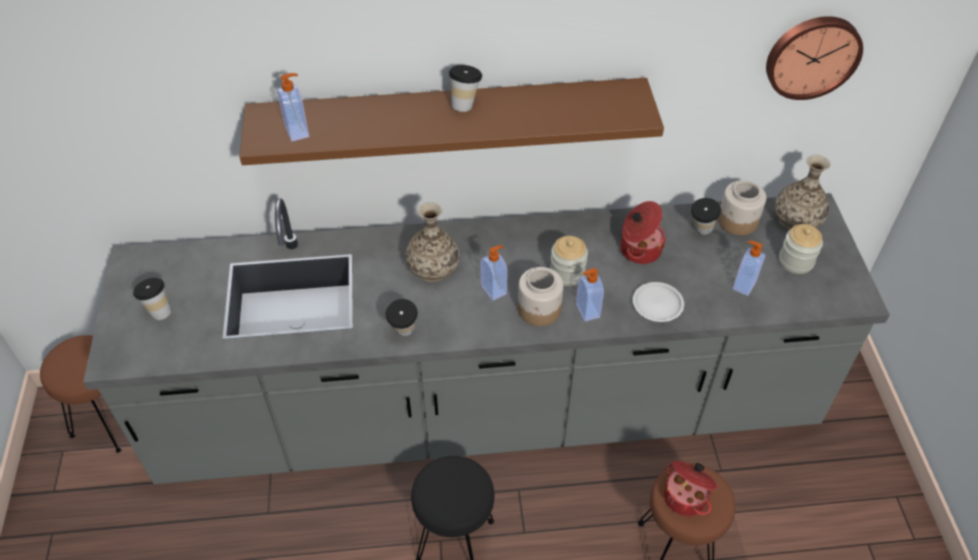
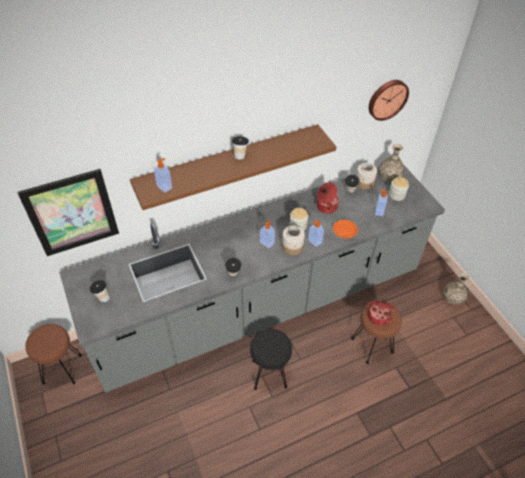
camera: 20 degrees left, 0 degrees up
vase [405,202,460,282] -> vase moved to [444,273,469,304]
white plate [633,282,684,322] -> orange plate [333,220,358,238]
none -> picture [17,169,119,256]

